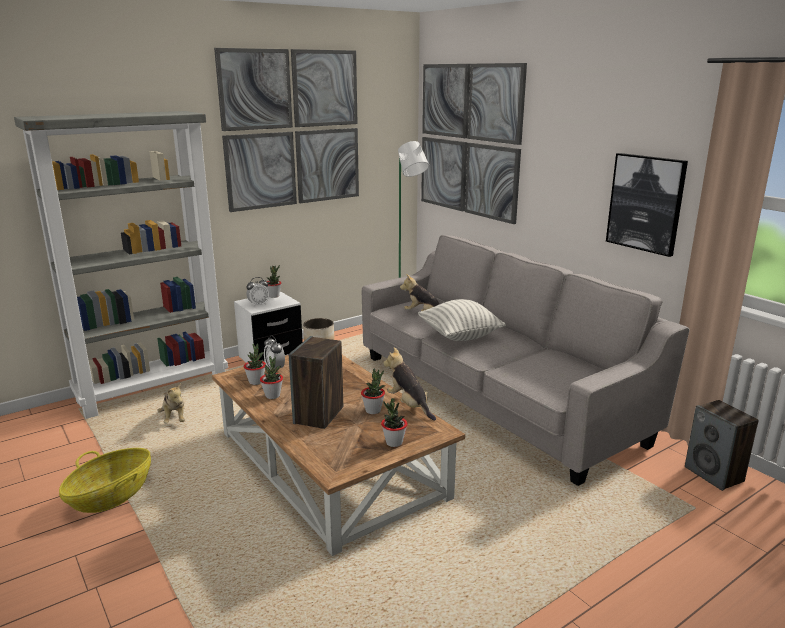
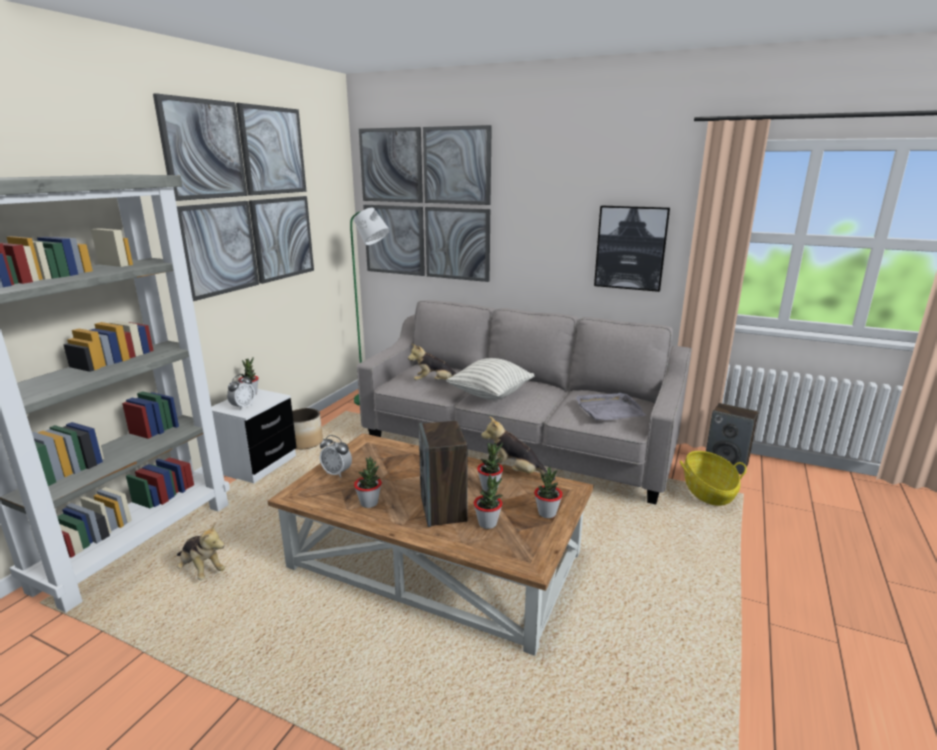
camera: 30 degrees left, 0 degrees up
basket [59,448,151,513] -> basket moved to [680,451,747,506]
potted plant [244,343,266,385] -> potted plant moved to [474,474,503,529]
none -> grey tray [576,393,646,420]

